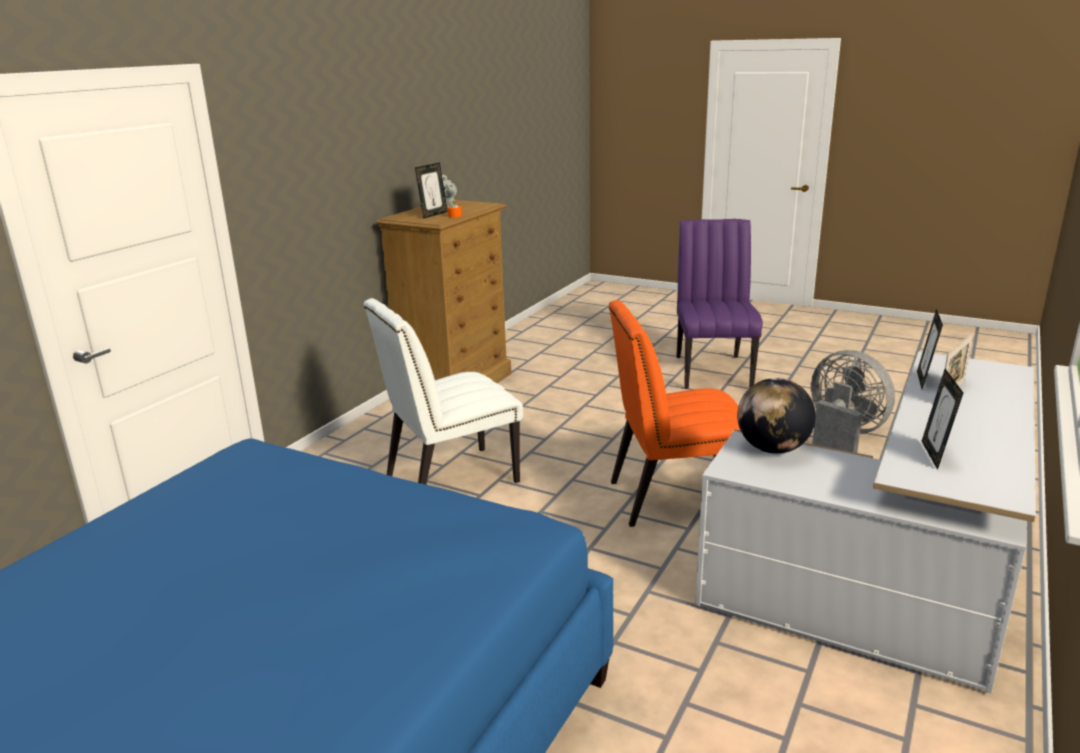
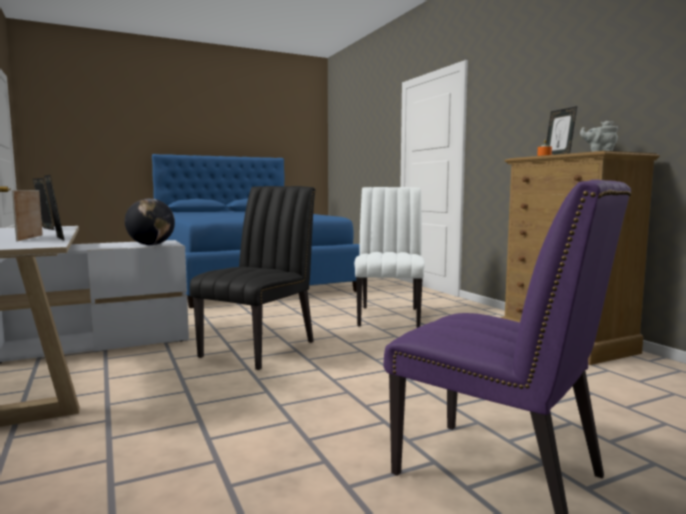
camera: 125 degrees right, 15 degrees down
orange chair [609,300,740,527] -> black chair [190,186,316,370]
grey fan [811,350,895,453] -> none

